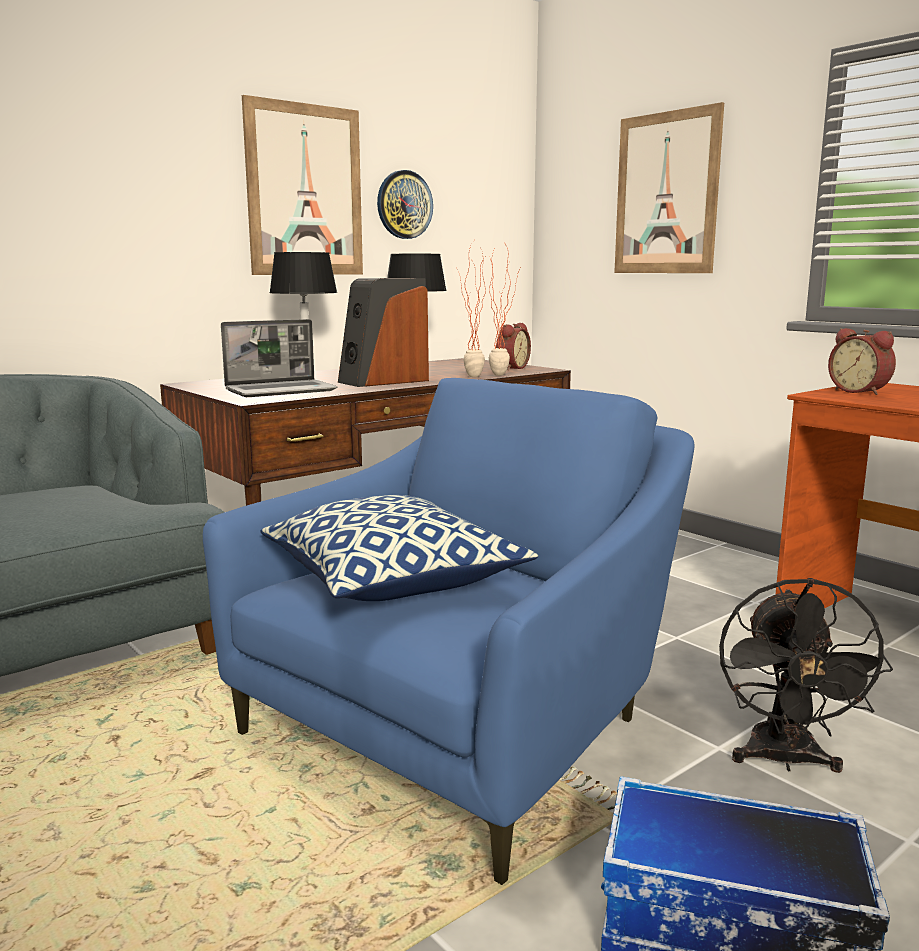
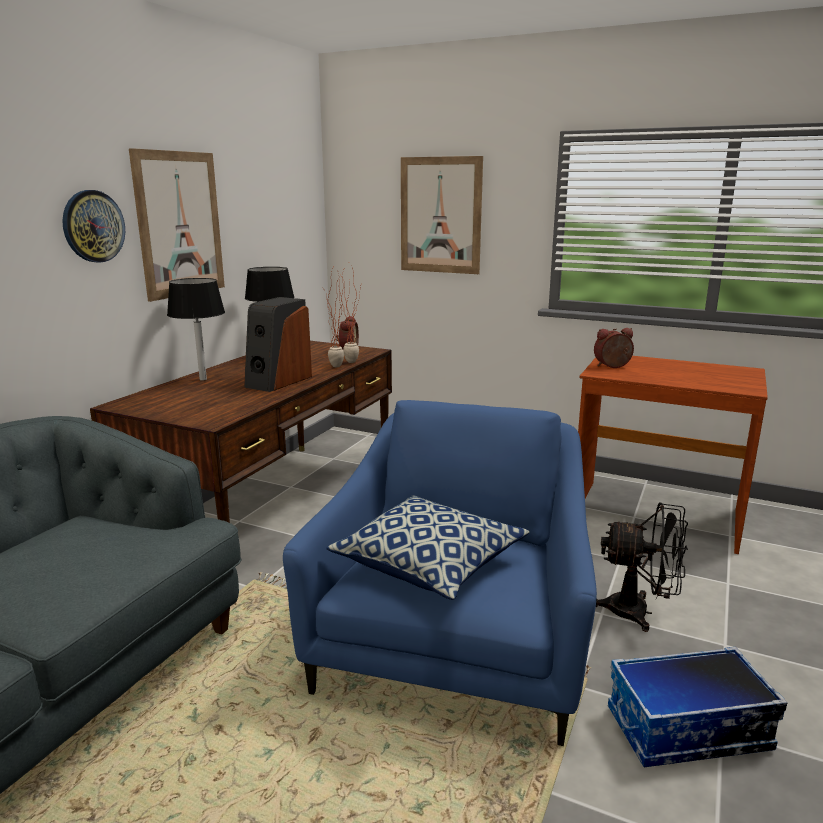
camera: 25 degrees left, 5 degrees up
laptop [221,319,338,397] -> none
wall clock [377,170,433,239] -> wall clock moved to [62,190,125,263]
black fan [719,578,893,773] -> black fan turned 60 degrees counterclockwise [596,502,688,632]
alarm clock [828,328,896,395] -> alarm clock turned 135 degrees clockwise [594,328,634,368]

